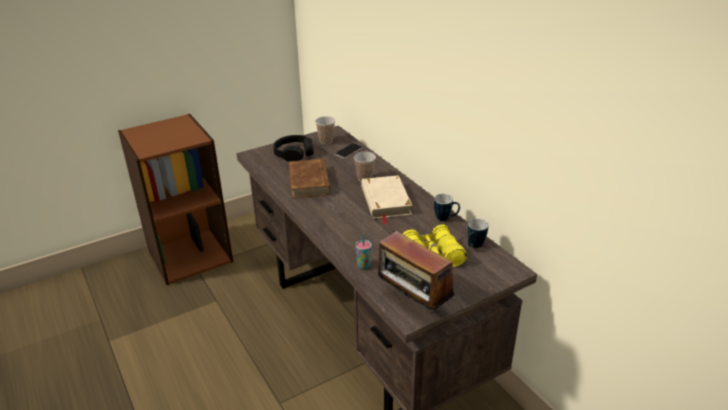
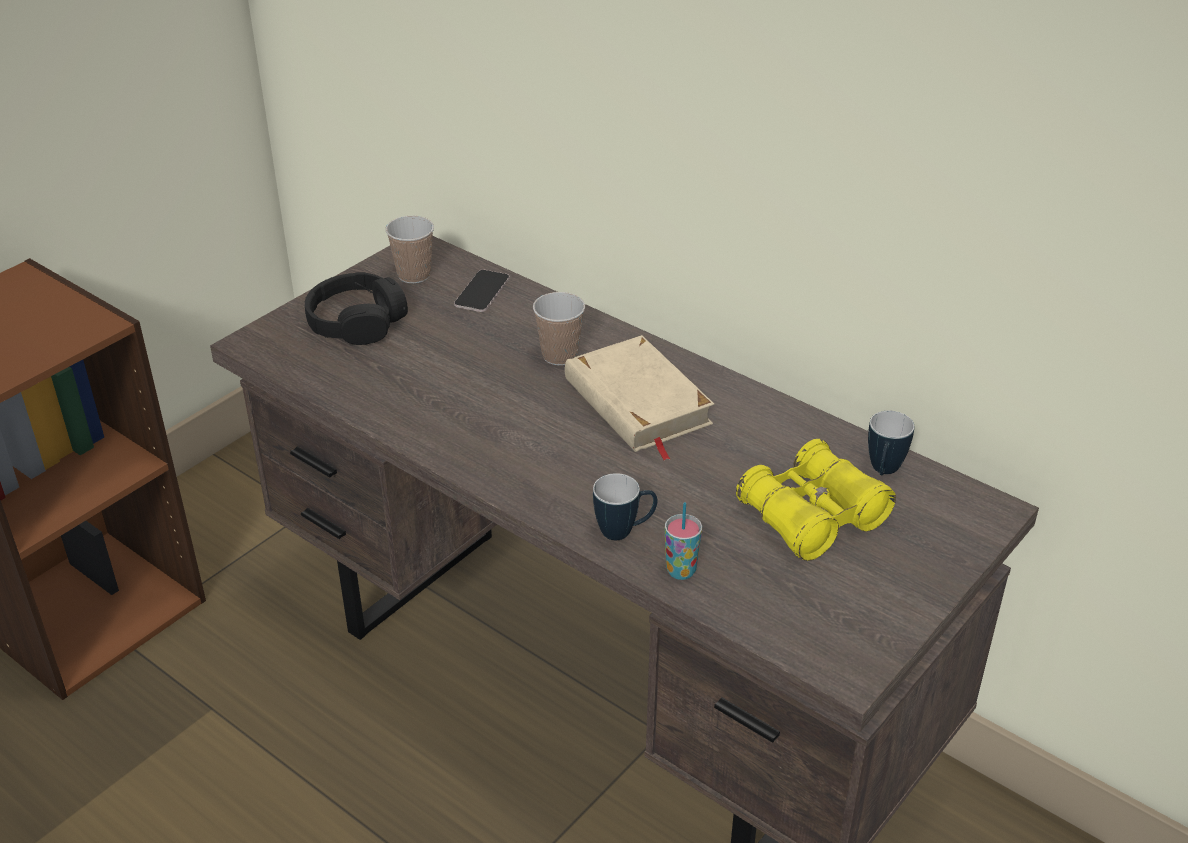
camera: 20 degrees left, 5 degrees up
brown book [289,159,331,199] -> none
radio [378,231,455,313] -> none
mug [434,194,460,221] -> mug moved to [593,473,658,540]

